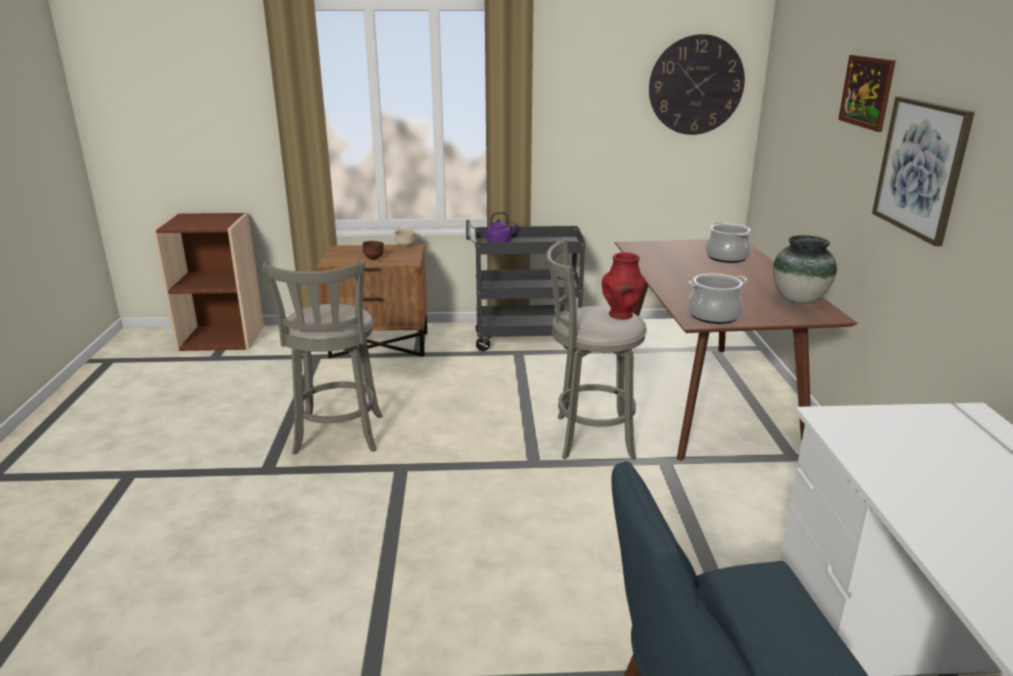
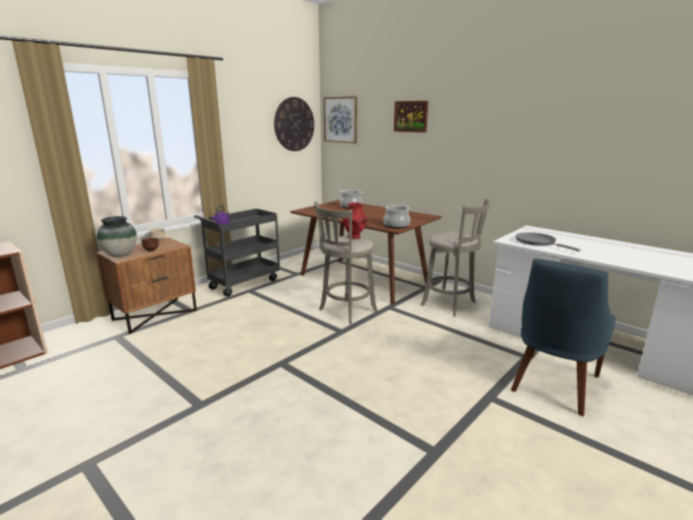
camera: 45 degrees left, 5 degrees down
grey stool [262,260,382,454] -> grey stool moved to [421,198,490,316]
vase [773,235,837,304] -> vase moved to [97,216,137,257]
picture [872,96,975,246] -> picture moved to [323,96,357,143]
none -> grey frying pan [516,232,581,252]

